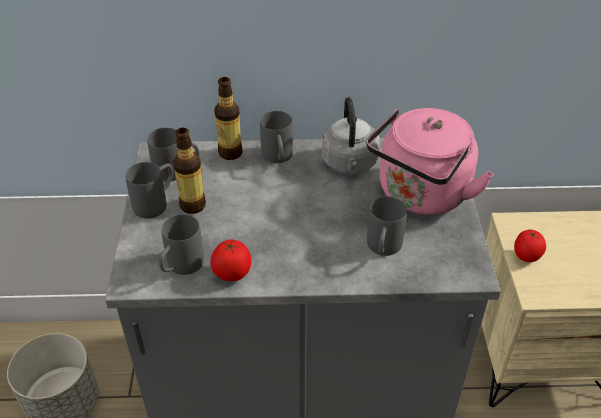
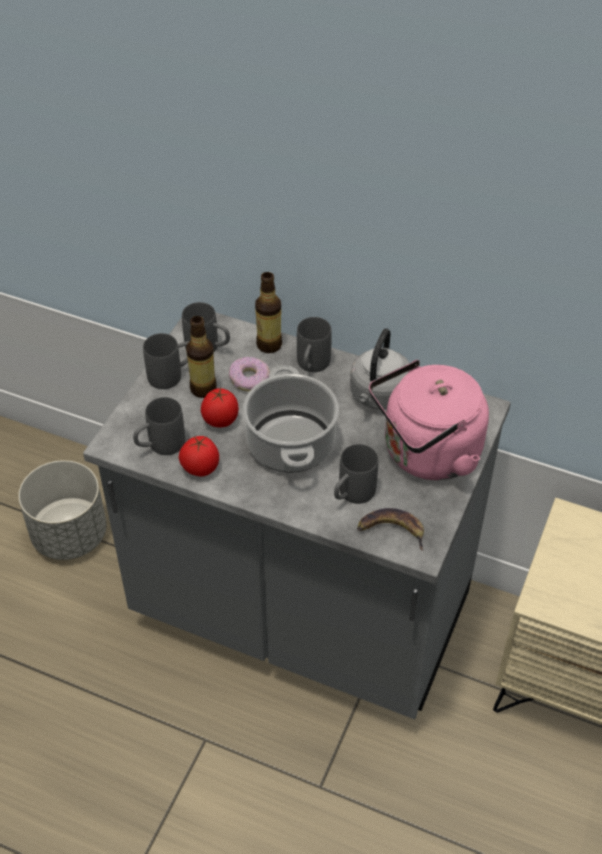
camera: 25 degrees right, 5 degrees up
tomato [514,230,546,262] -> tomato moved to [201,388,239,427]
none -> donut [229,357,270,391]
none -> cooking pot [243,366,339,472]
none -> banana [357,508,424,551]

